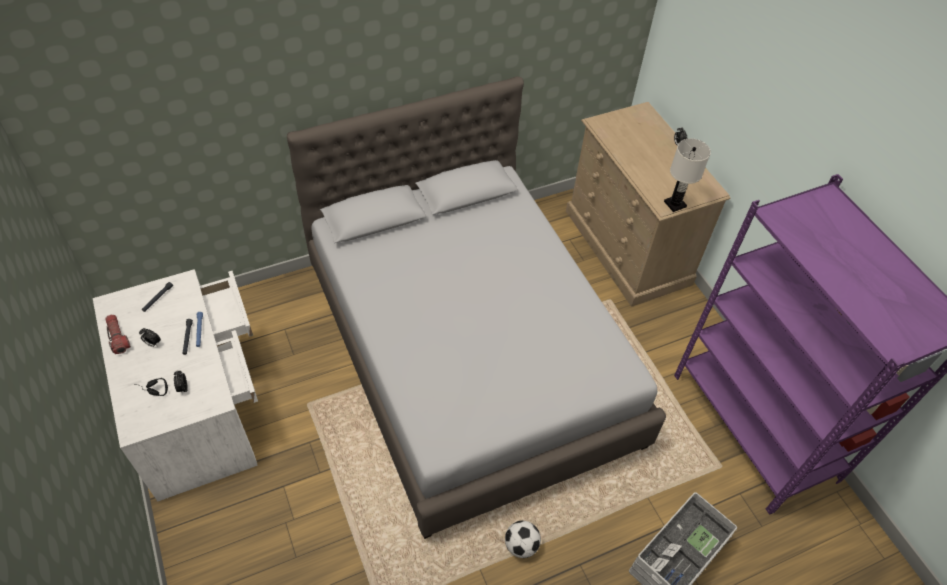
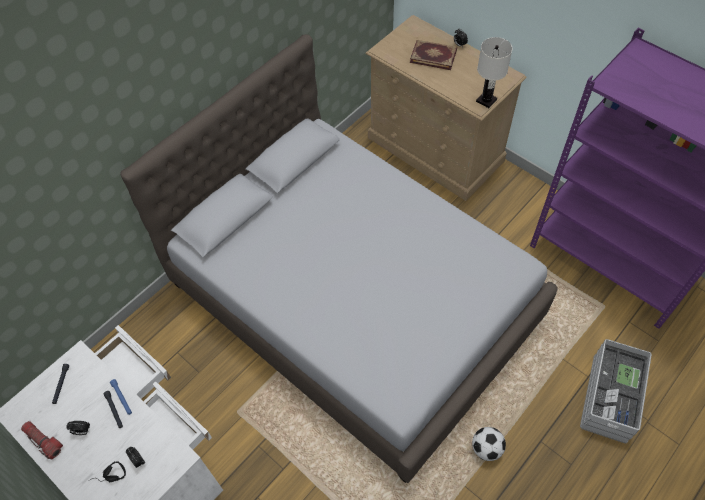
camera: 20 degrees left, 5 degrees up
none -> book [410,40,457,70]

